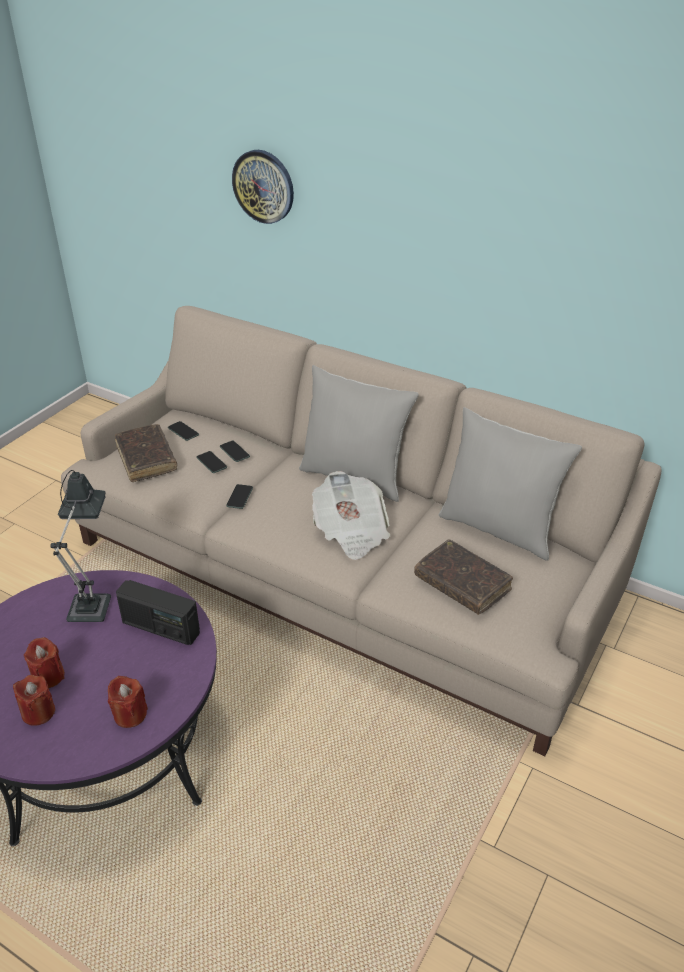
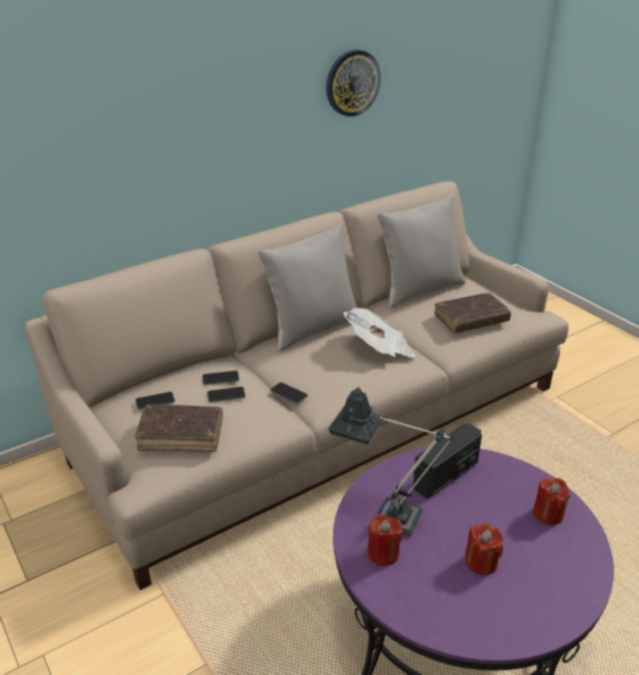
camera: 65 degrees left, 5 degrees down
red candle [13,675,55,726] -> red candle moved to [367,514,403,566]
wall clock [232,150,294,224] -> wall clock moved to [326,50,381,117]

